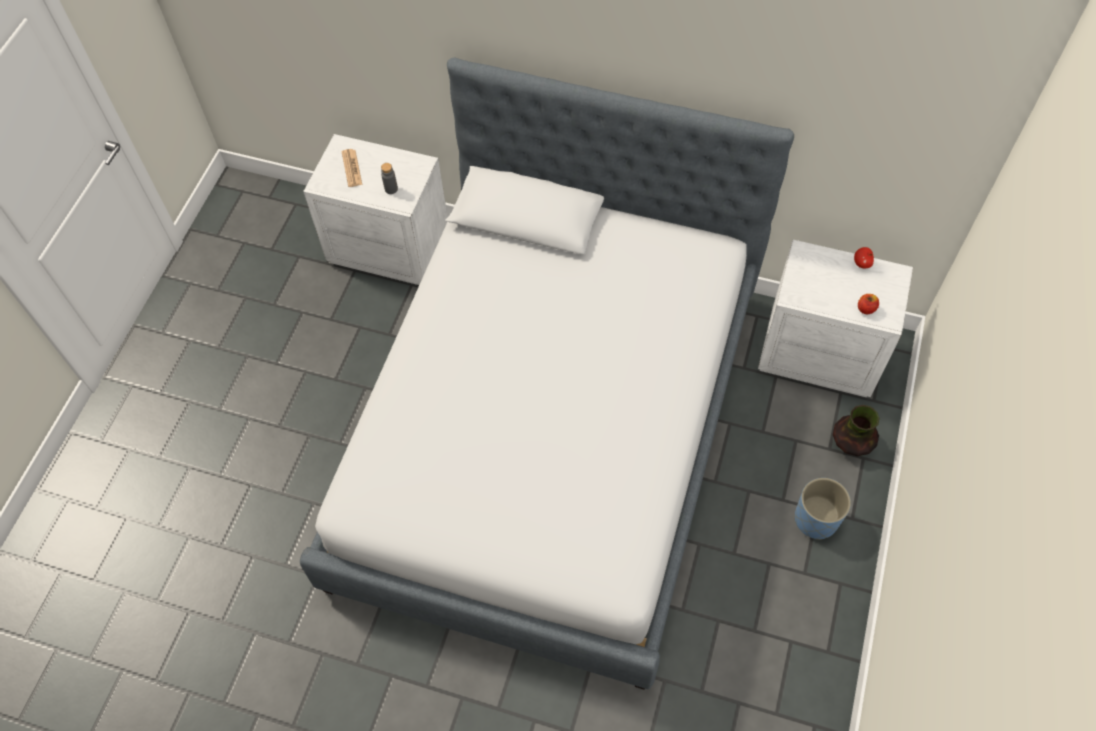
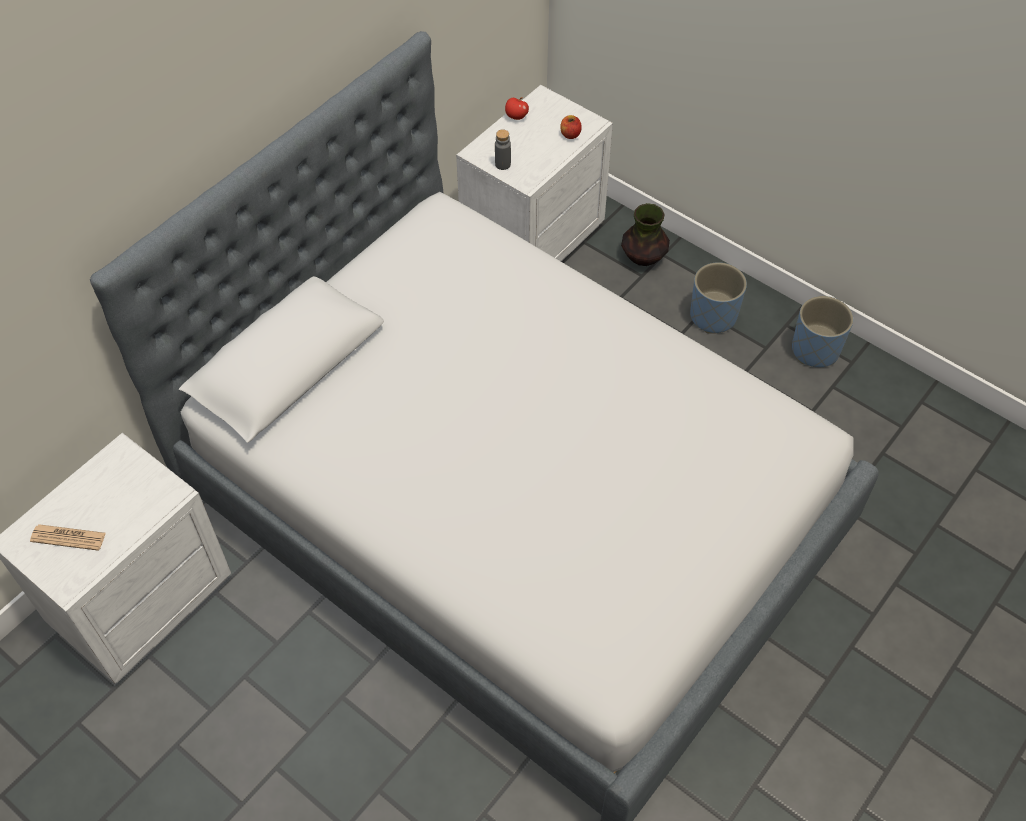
camera: 70 degrees left, 5 degrees down
grey bottle [381,163,398,194] -> grey bottle moved to [495,129,511,170]
none -> blue planter [792,296,853,367]

